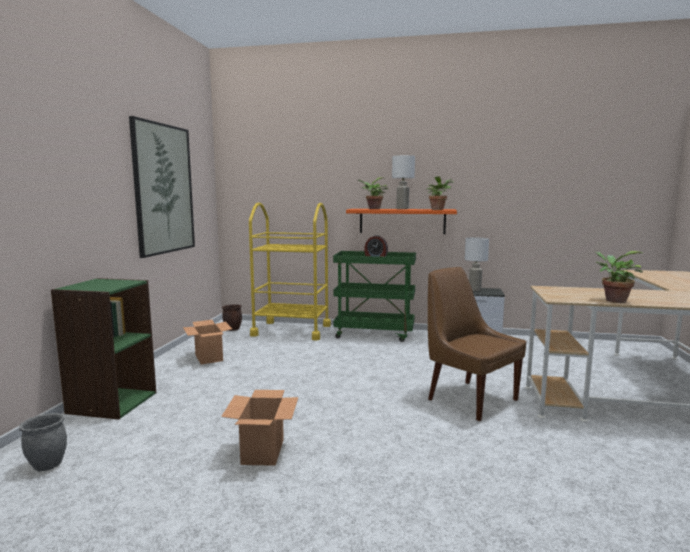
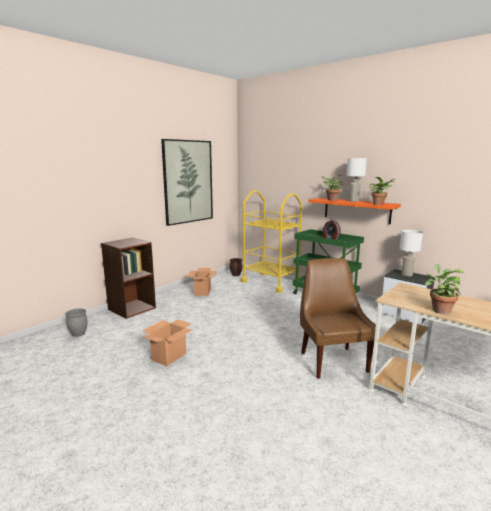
camera: 30 degrees right, 5 degrees up
green bookcase [51,278,156,420] -> brown bookcase [101,237,156,319]

